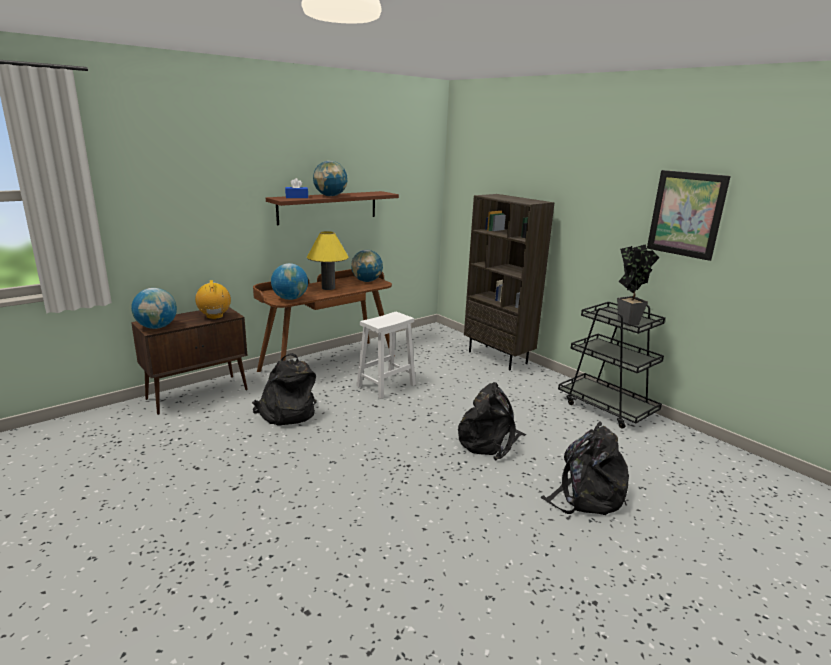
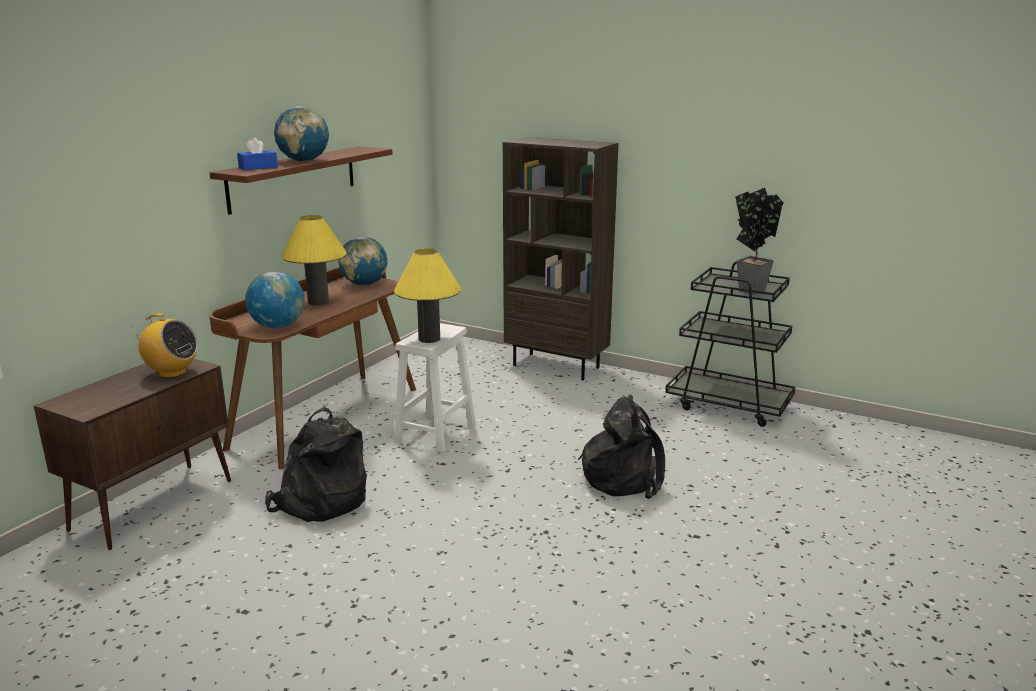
camera: 20 degrees left, 0 degrees up
globe [131,288,177,329] -> none
radio [195,280,231,319] -> radio turned 150 degrees clockwise [131,313,198,378]
black backpack [541,421,629,515] -> none
picture [647,170,731,261] -> none
none -> yellow table lamp [394,249,461,343]

